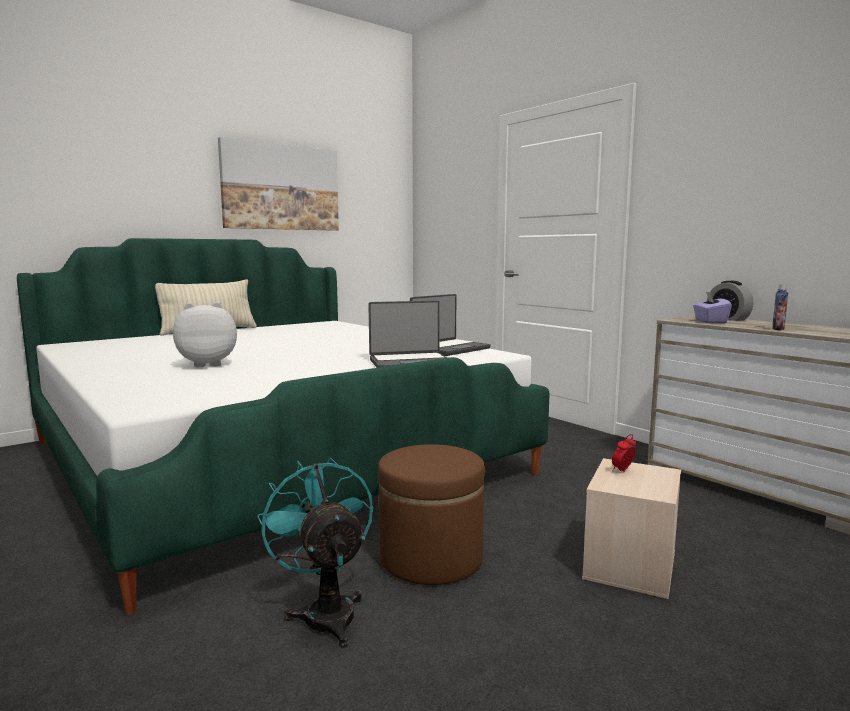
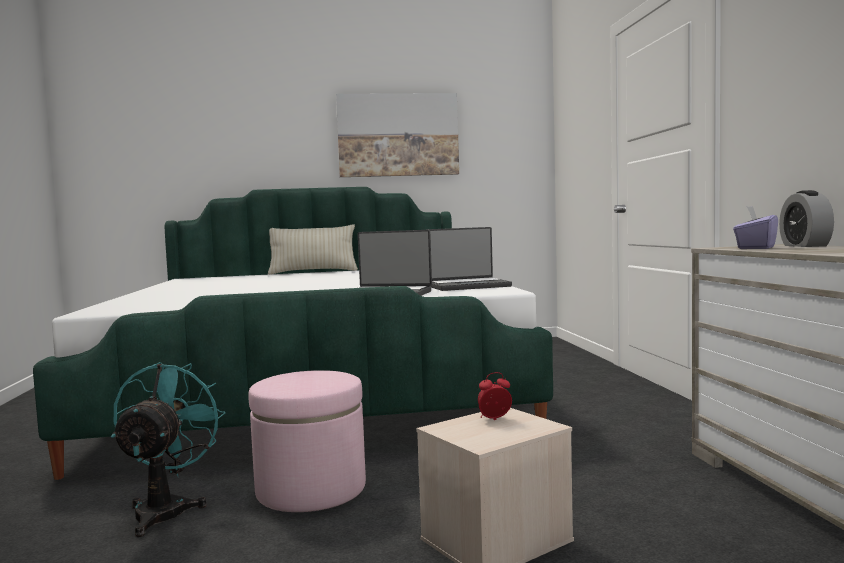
camera: 30 degrees right, 5 degrees down
plush toy [173,302,237,367] -> none
brown ottoman [378,444,485,585] -> pink ottoman [248,370,366,512]
bottle [772,285,788,330] -> none

